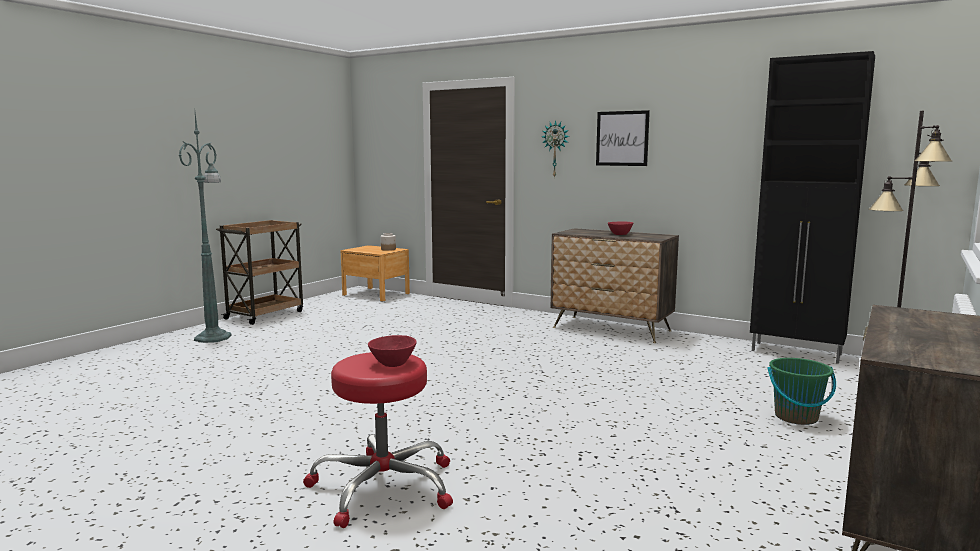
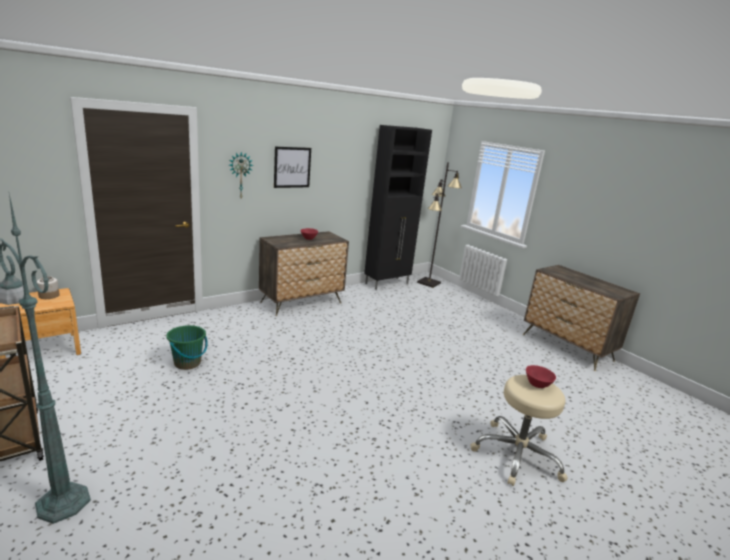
camera: 70 degrees left, 10 degrees up
red stool [303,352,453,528] -> beige stool [470,375,568,486]
green bucket [767,358,836,425] -> green bucket moved to [166,325,208,370]

